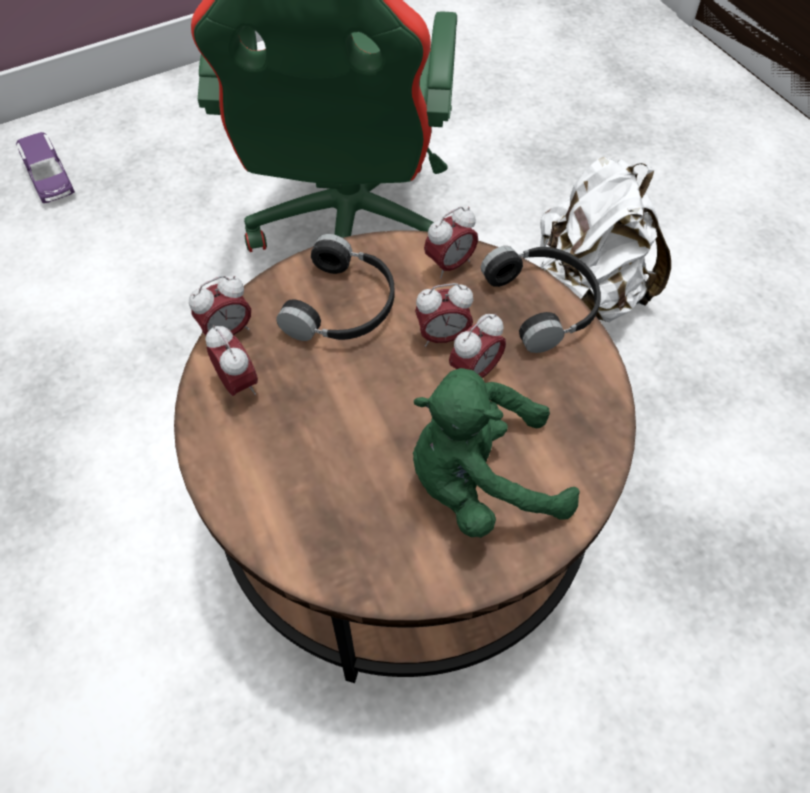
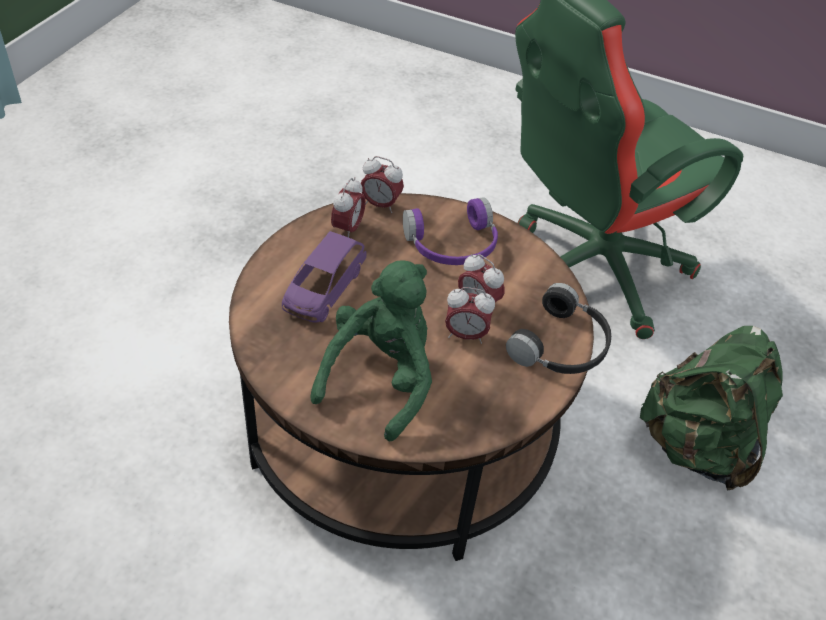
camera: 50 degrees right, 10 degrees down
purple toy car [16,132,75,203] -> purple toy car moved to [282,231,367,323]
black headphones [276,234,395,341] -> purple headphones [403,197,498,265]
green plush toy [413,368,580,538] -> green plush toy turned 75 degrees clockwise [310,260,432,442]
alarm clock [424,206,478,278] -> none
white backpack [540,157,671,322] -> green backpack [640,326,783,490]

